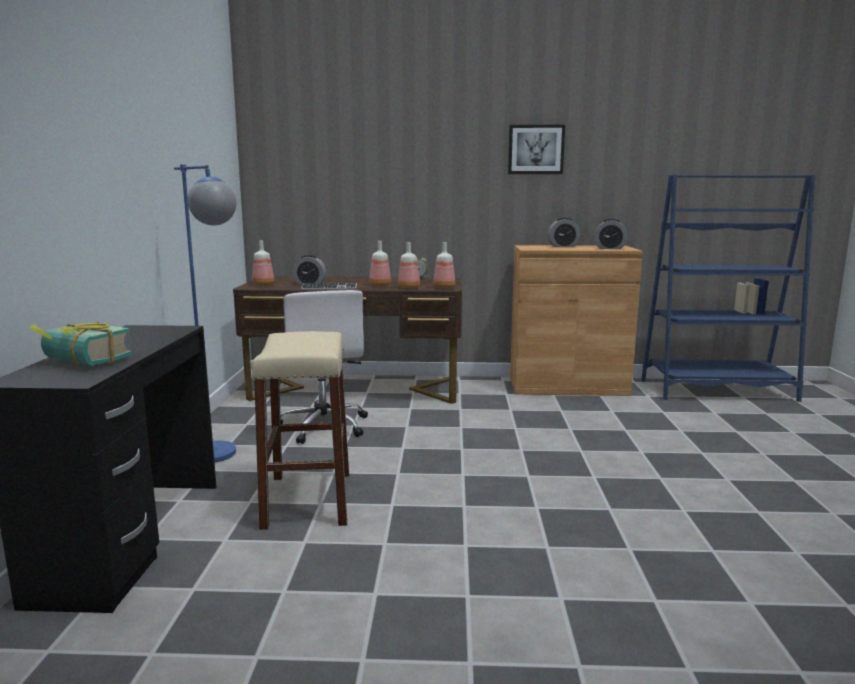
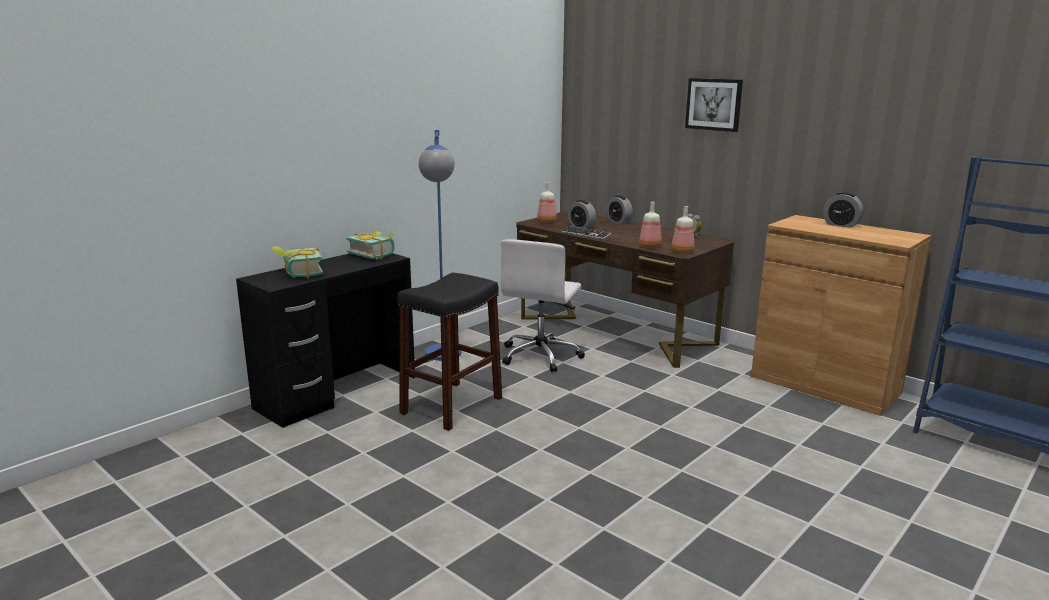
camera: 40 degrees right, 5 degrees up
beige stool [252,331,349,530] -> black stool [397,273,502,431]
bottle [369,241,391,286] -> none
picture [508,125,565,174] -> picture moved to [685,78,743,132]
alarm clock [594,219,628,249] -> alarm clock moved to [606,195,633,224]
none -> book [346,230,395,260]

